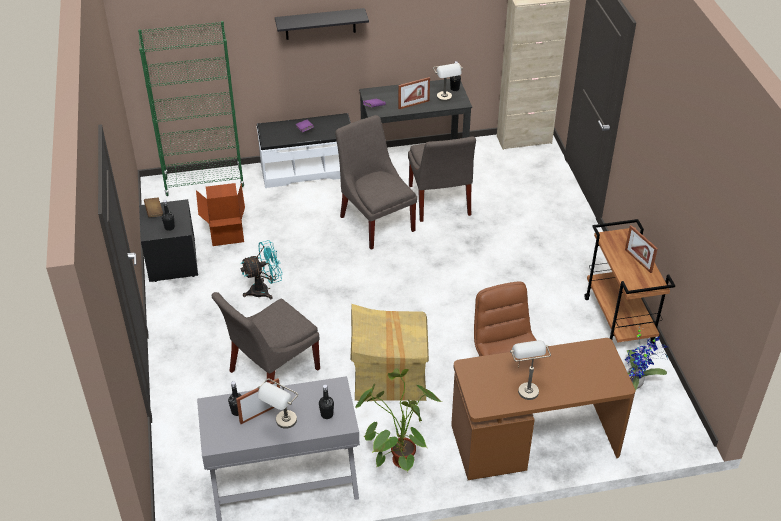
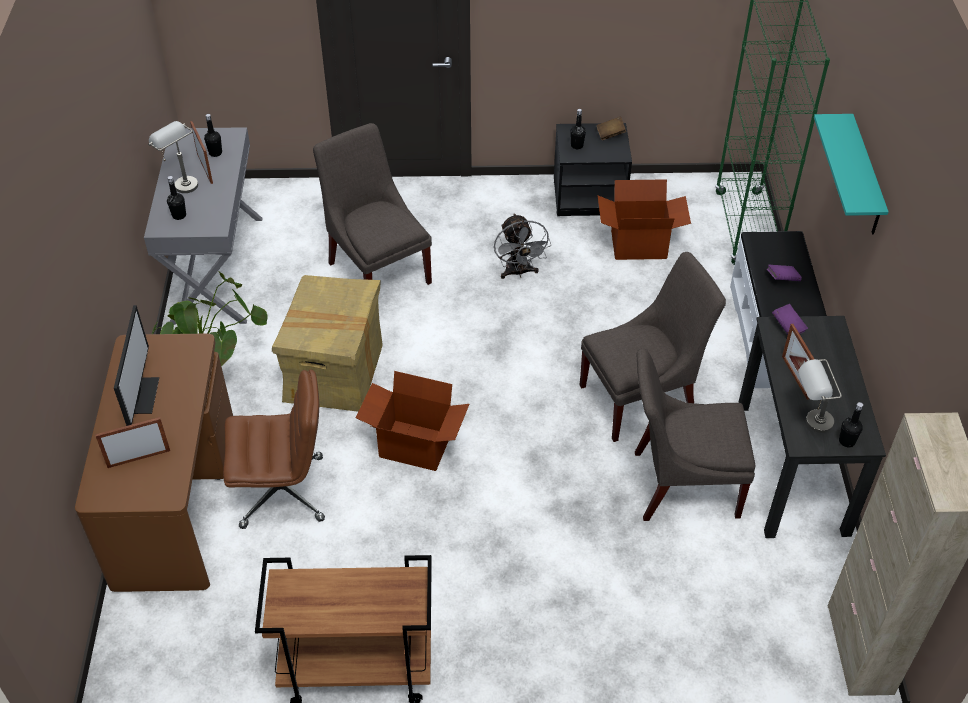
camera: 100 degrees right, 5 degrees up
turquoise fan [240,240,282,299] -> grey fan [494,213,551,279]
black shelf [275,8,369,40] -> turquoise shelf [814,114,889,235]
grey table lamp [510,340,551,400] -> monitor [114,305,159,426]
picture frame [625,225,658,273] -> picture frame moved to [95,417,170,468]
potted plant [625,330,668,391] -> none
none -> cardboard box [356,371,469,471]

